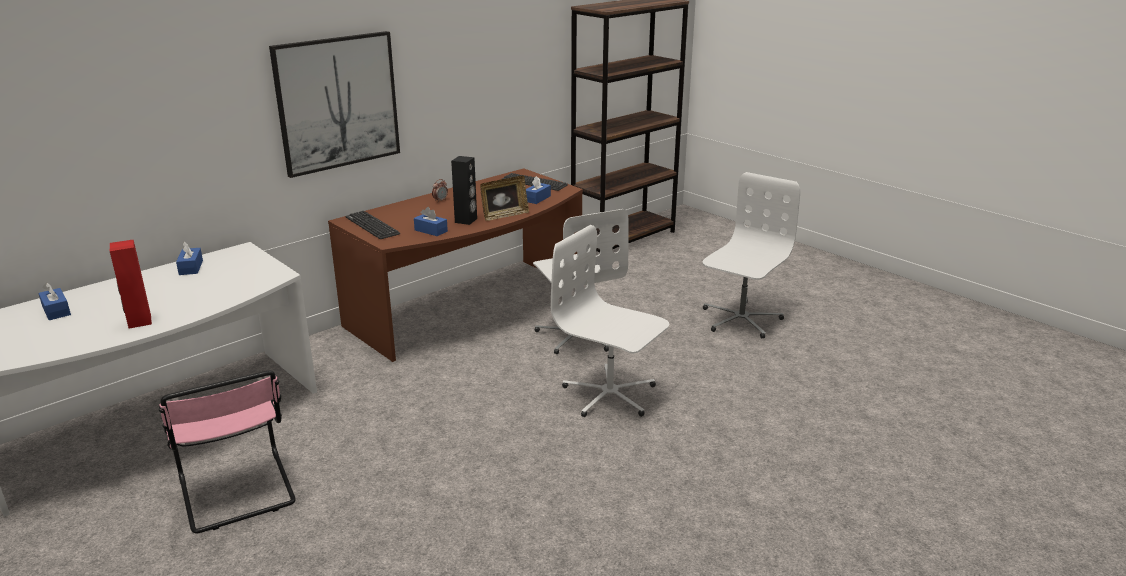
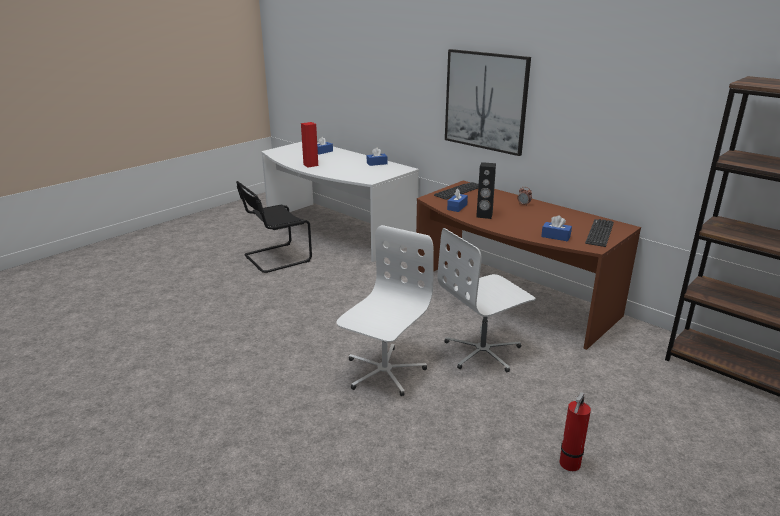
camera: 85 degrees right, 0 degrees up
pink chair [159,370,295,533] -> black chair [236,181,312,273]
picture frame [480,175,529,221] -> none
white office chair [703,172,800,339] -> fire extinguisher [559,392,591,471]

